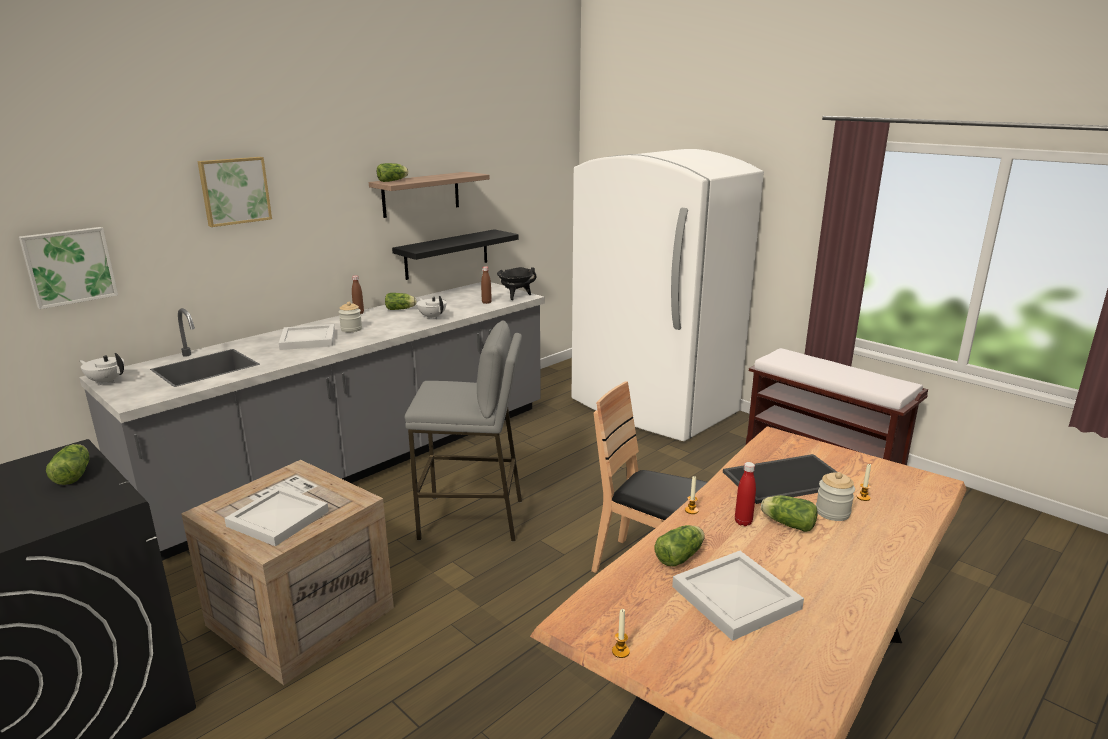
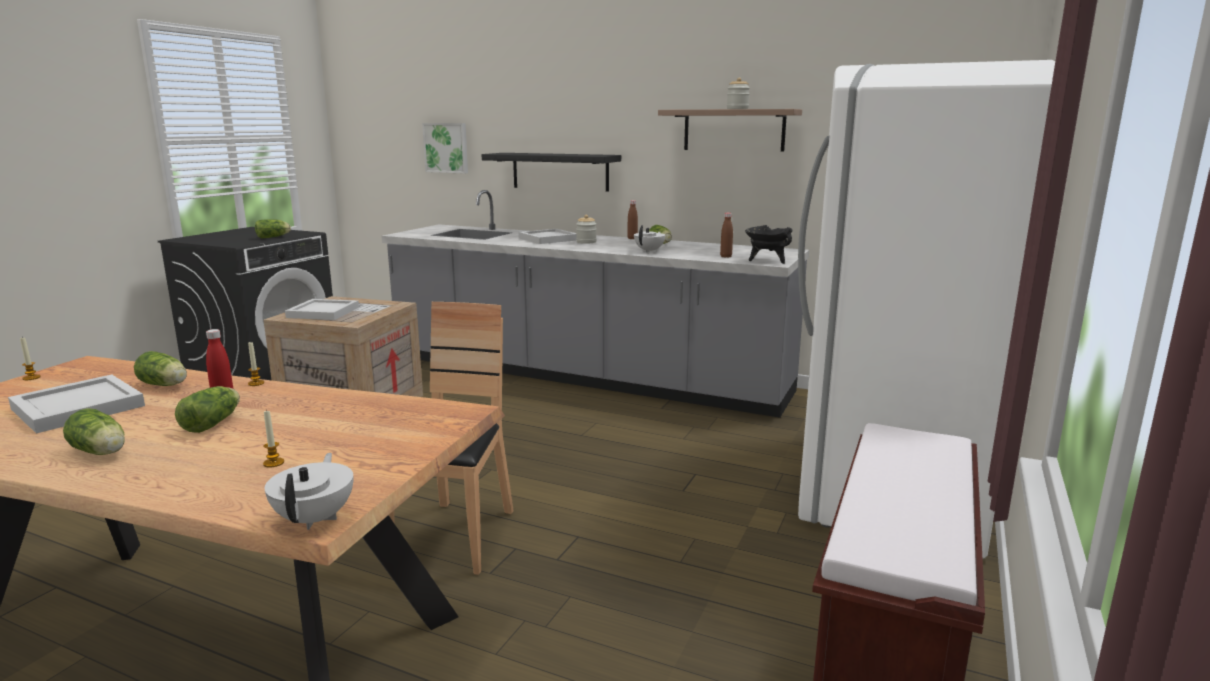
camera: 70 degrees right, 5 degrees down
white teapot [80,353,124,385] -> white teapot moved to [265,453,353,530]
picture [197,157,272,227] -> none
lettuce [377,163,409,182] -> lettuce moved to [63,408,125,455]
black shelf [392,229,519,280] -> black shelf moved to [481,153,621,192]
grey stool [405,320,522,542] -> none
tray [723,454,837,504] -> none
jar [816,472,855,521] -> jar moved to [727,77,750,109]

